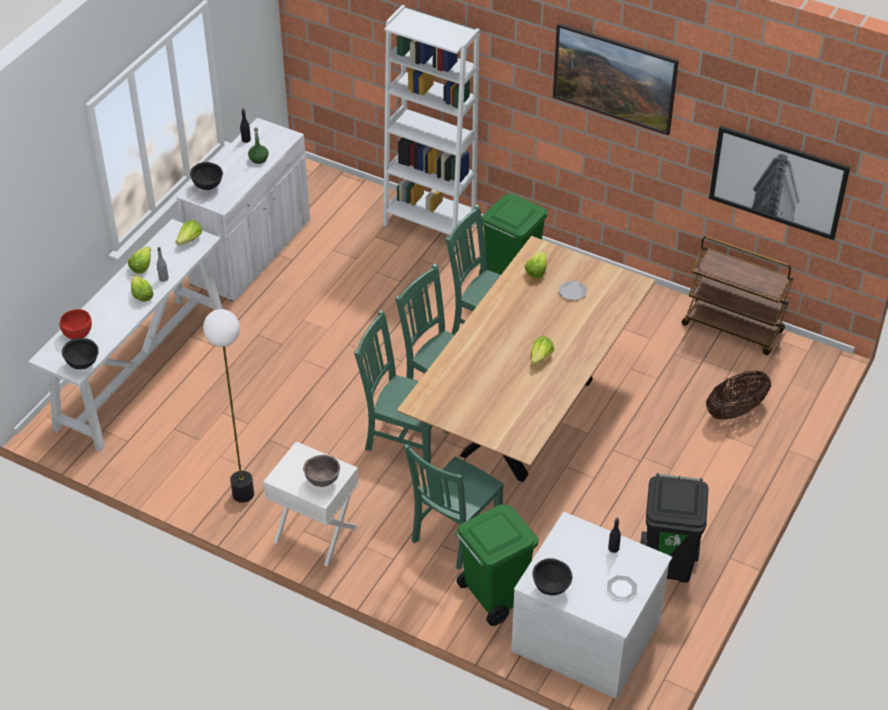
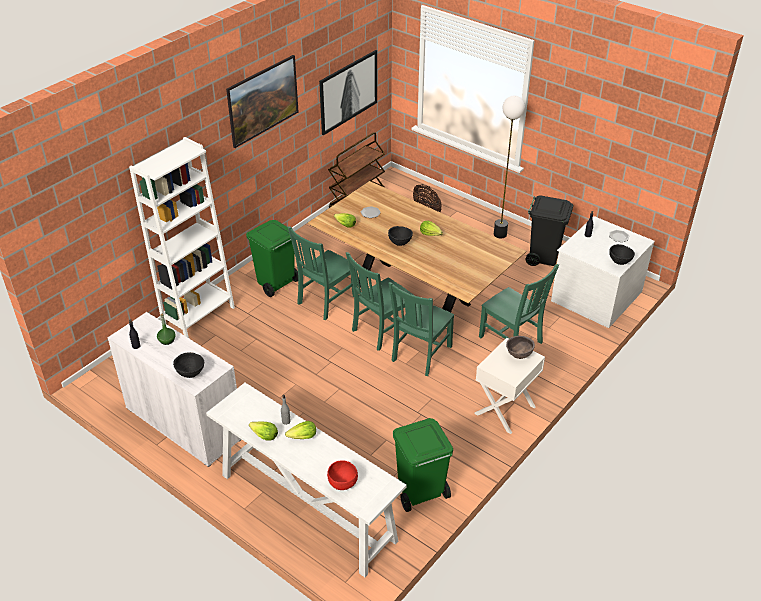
camera: 80 degrees left, 5 degrees down
black bowl [62,338,98,369] -> black bowl moved to [388,226,413,246]
lettuce [176,220,202,245] -> none
floor lamp [203,309,254,503] -> floor lamp moved to [494,96,525,239]
green trash can [455,505,539,626] -> green trash can moved to [393,418,453,512]

